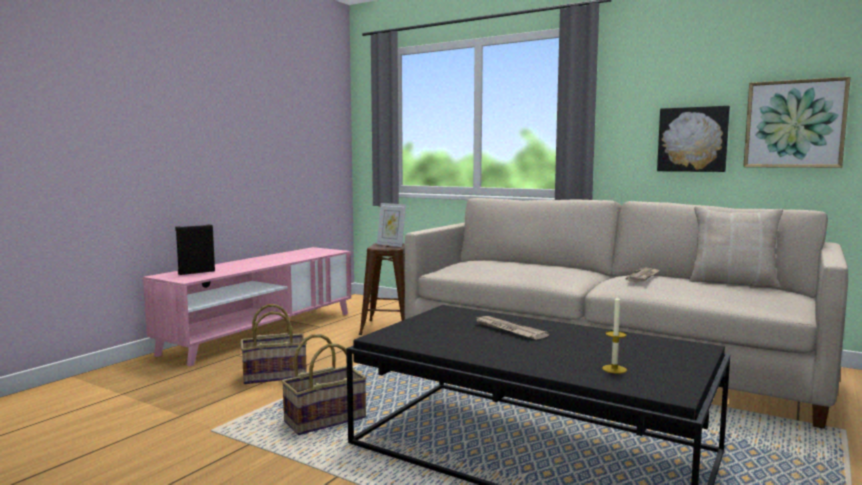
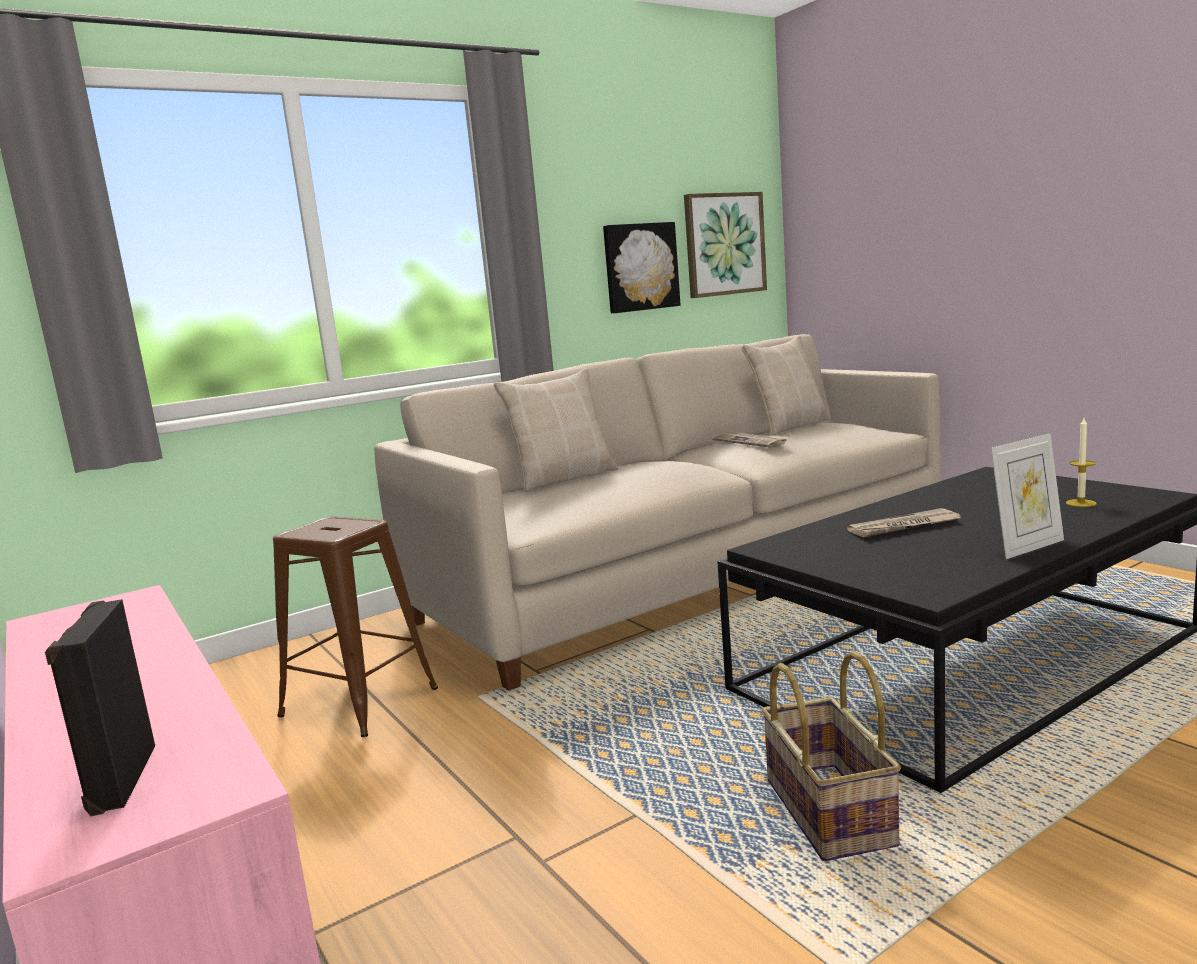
camera: 65 degrees left, 5 degrees up
basket [241,304,307,384] -> none
picture frame [377,203,406,247] -> picture frame moved to [991,433,1064,559]
none -> beige pillow [493,368,618,492]

